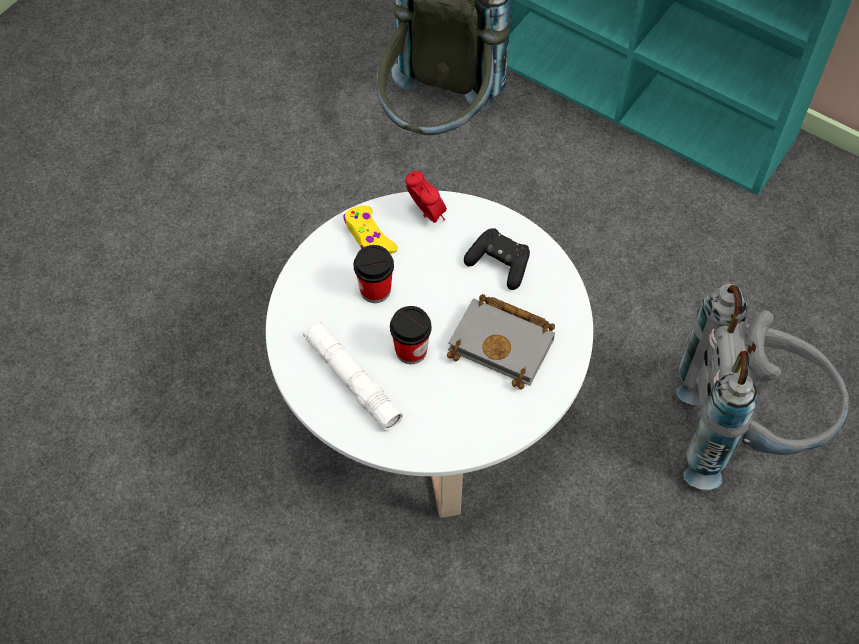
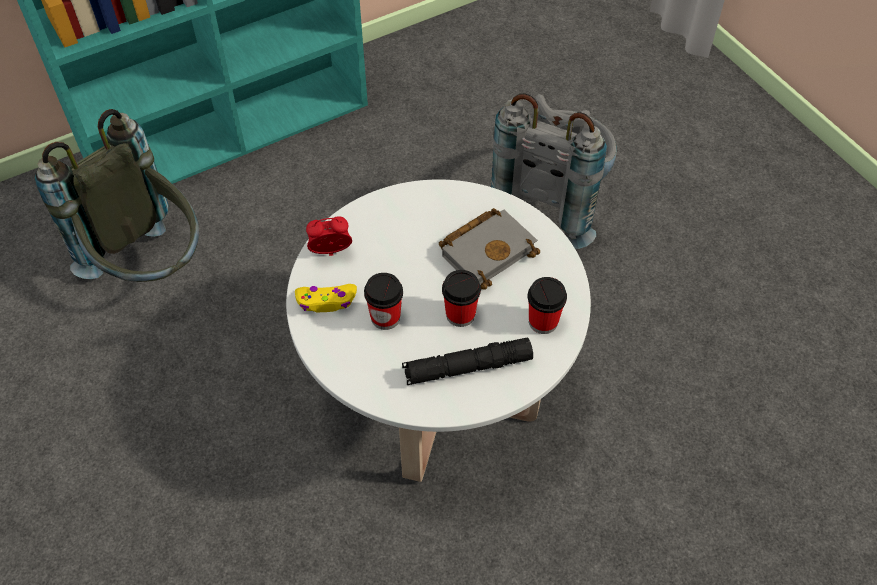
camera: 65 degrees left, 5 degrees down
white flashlight [303,321,403,431] -> black flashlight [402,337,533,385]
black game controller [464,228,530,290] -> none
none -> cup [528,277,567,334]

